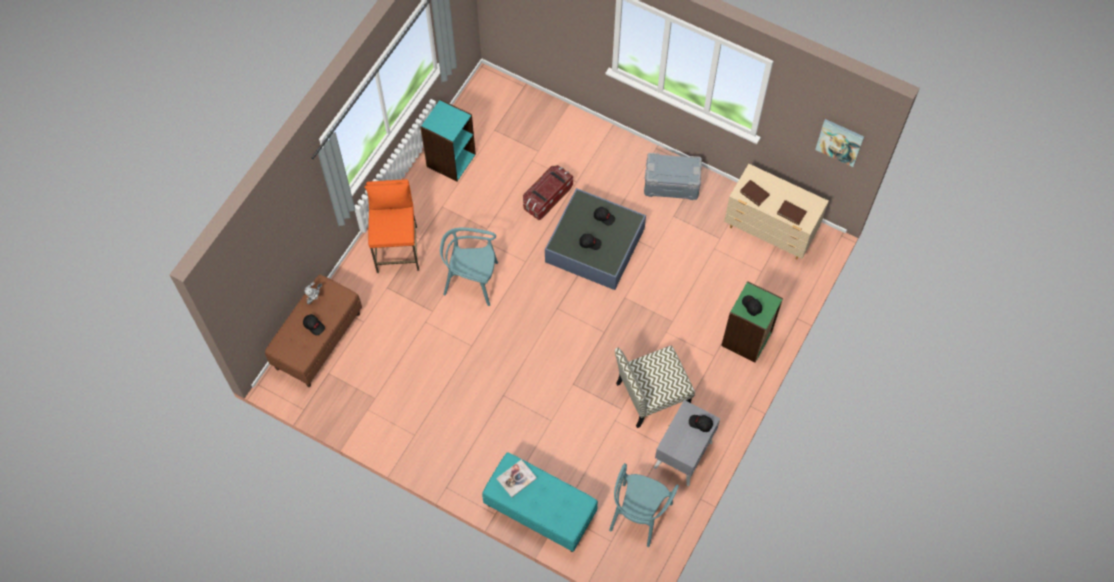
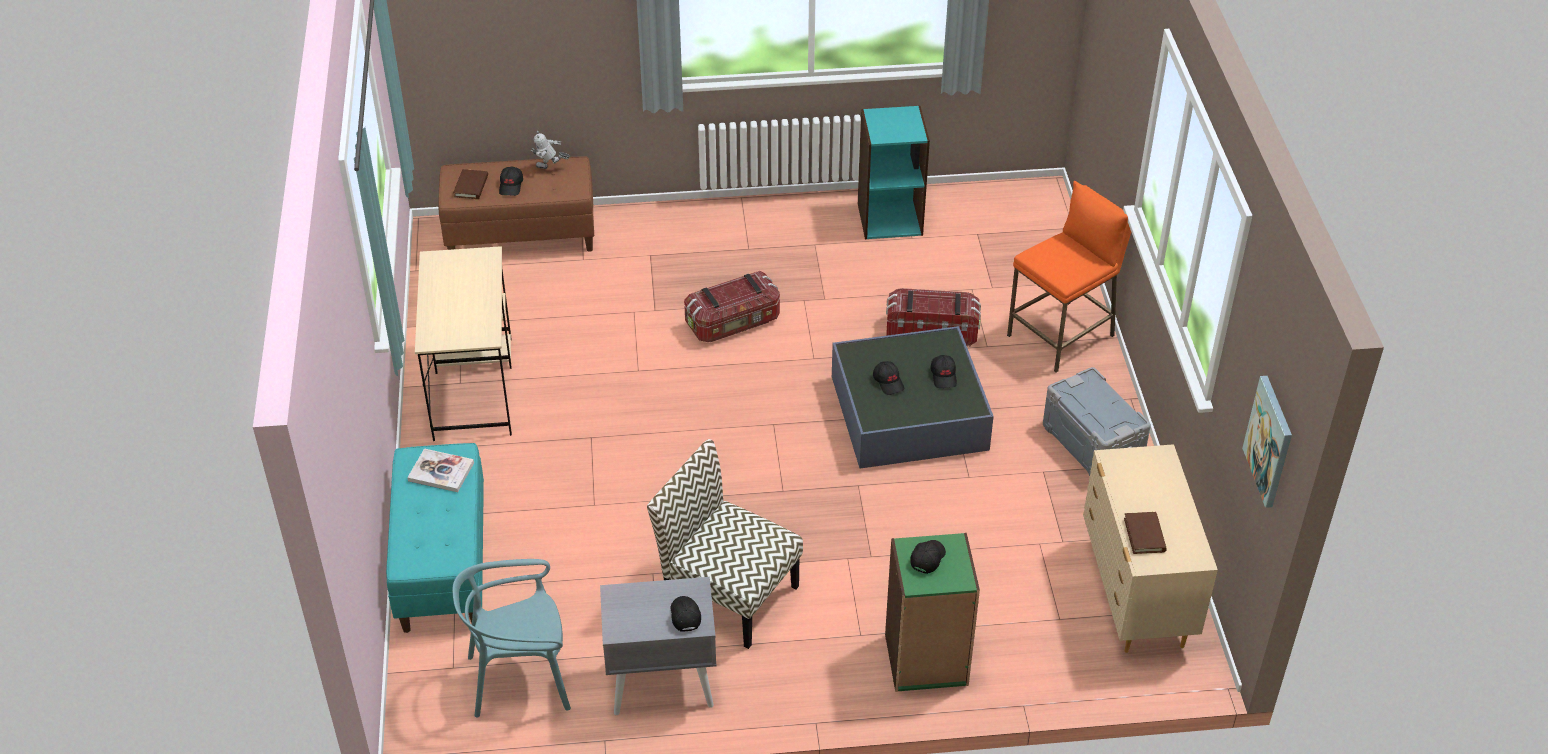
camera: 55 degrees right, 20 degrees down
orange stool [364,179,419,273] -> orange stool moved to [1007,181,1131,373]
turquoise chair [440,228,498,306] -> storage box [684,271,780,342]
brown book [740,180,770,206] -> brown book moved to [453,169,488,199]
none -> beige desk [415,246,512,441]

